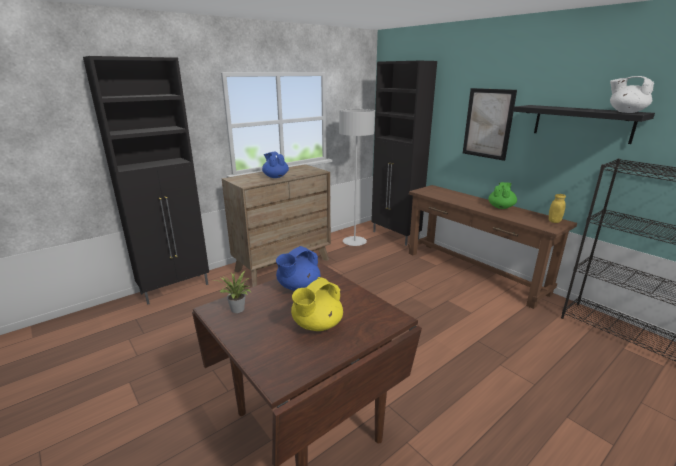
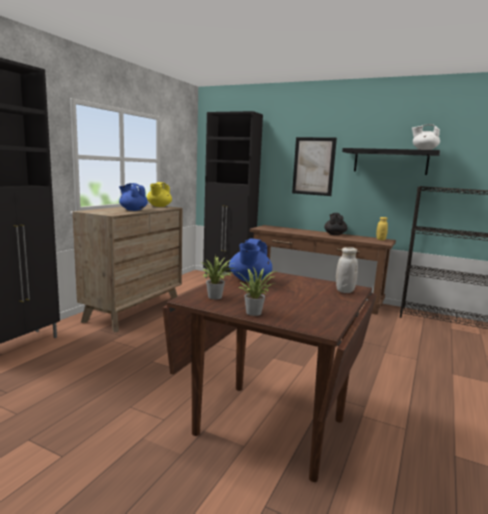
camera: 25 degrees left, 10 degrees down
yellow teapot [291,277,343,331] -> yellow teapot moved to [147,182,172,207]
grey floor lamp [339,109,375,246] -> none
green teapot [488,182,517,209] -> black teapot [324,213,348,235]
none -> potted plant [237,267,277,316]
none -> white jar [336,247,358,293]

